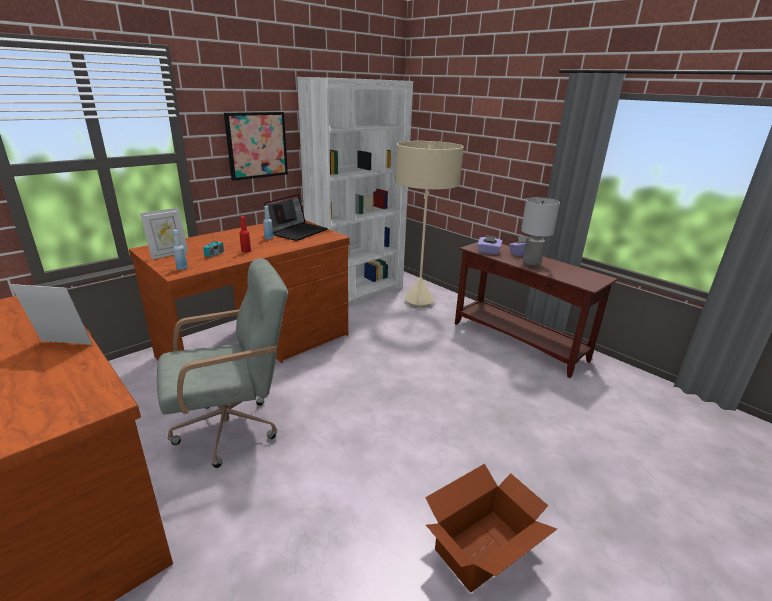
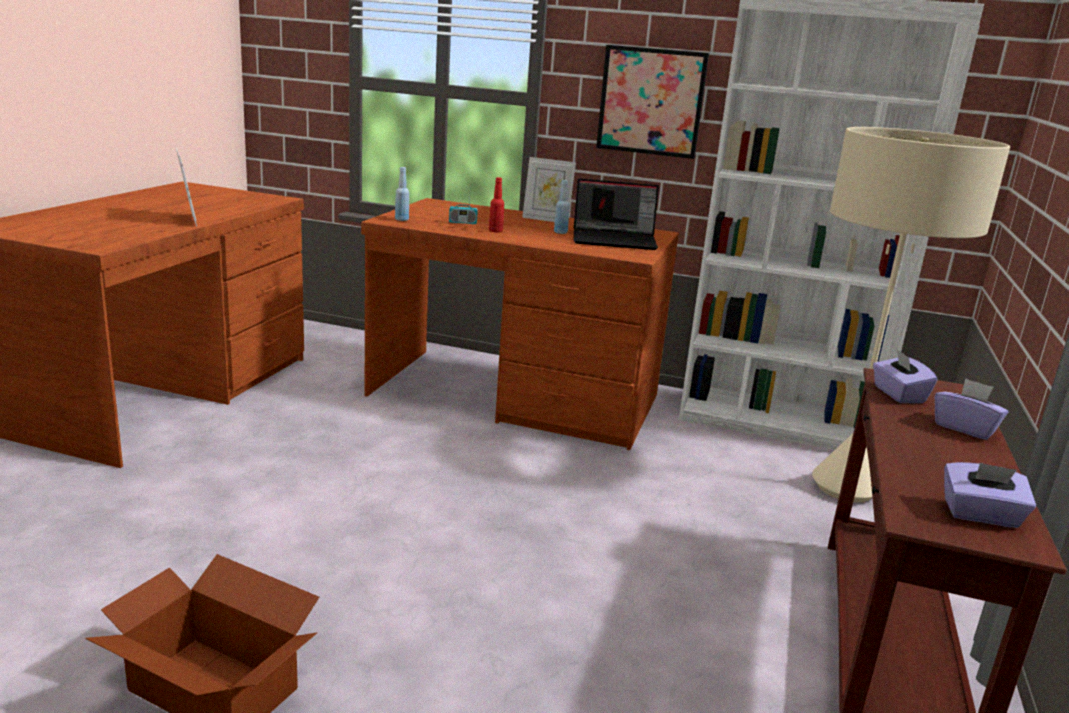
camera: 60 degrees right, 5 degrees down
picture frame [140,208,188,259] -> picture frame moved to [522,157,576,222]
grey office chair [157,258,288,468] -> none
grey table lamp [521,197,560,266] -> none
none -> purple tissue box [944,462,1036,528]

